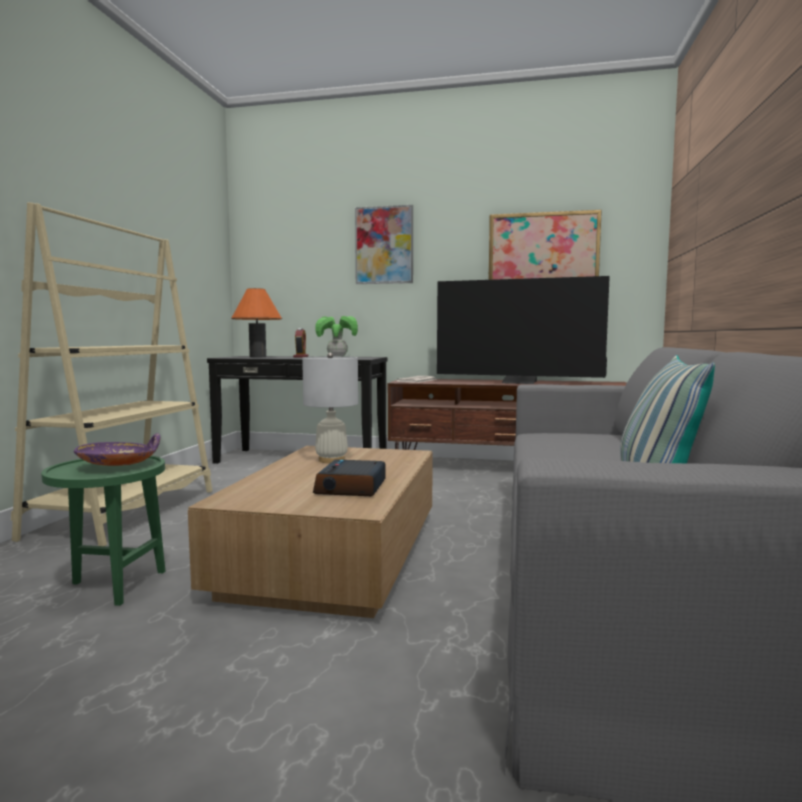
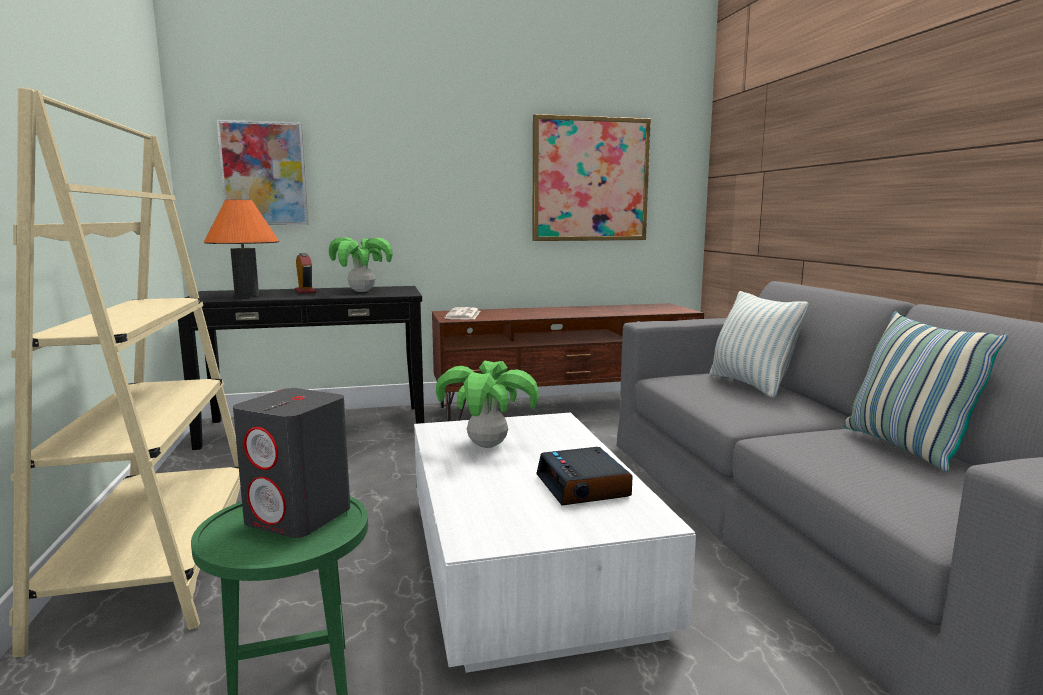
camera: 25 degrees left, 5 degrees up
purple bowl [74,433,160,466] -> grey speaker [233,388,350,538]
brown coffee table [188,446,433,618] -> white coffee table [414,413,696,673]
white table lamp [302,353,358,463] -> potted plant [436,361,539,448]
picture [355,205,413,284] -> picture moved to [217,120,308,225]
television [437,276,610,384] -> none
none -> pillow [710,291,809,398]

